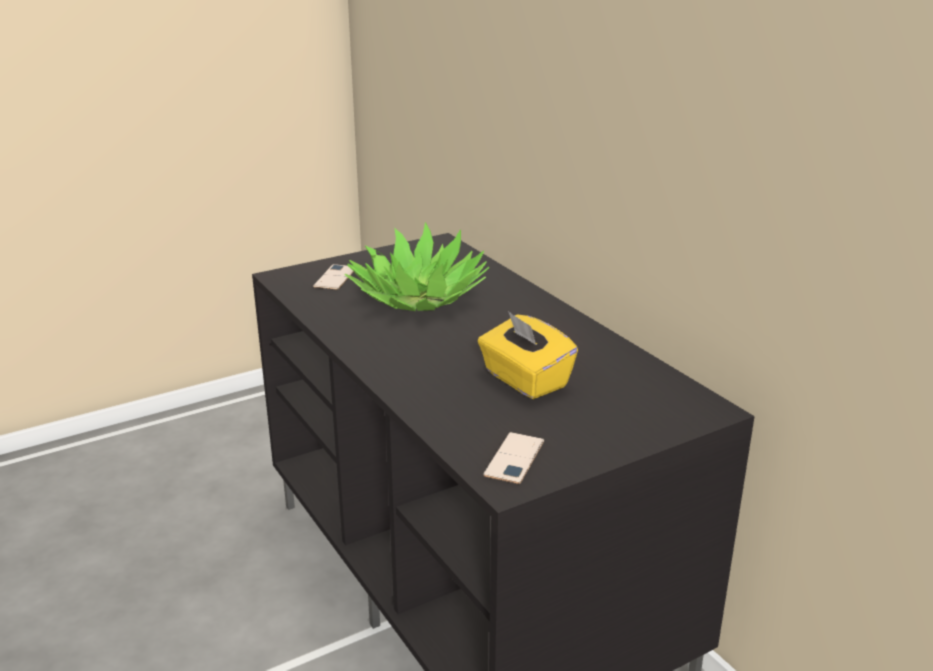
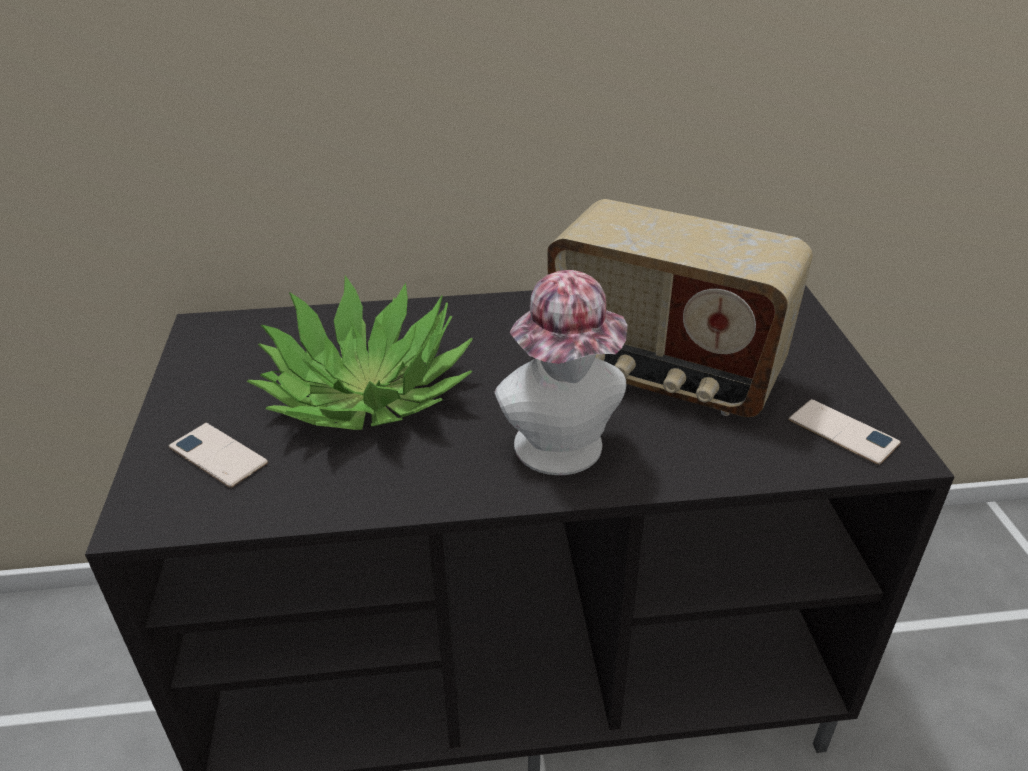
camera: 65 degrees left, 10 degrees up
yellow tissue box [478,311,578,399] -> radio [547,199,813,417]
none -> hat [495,270,627,475]

